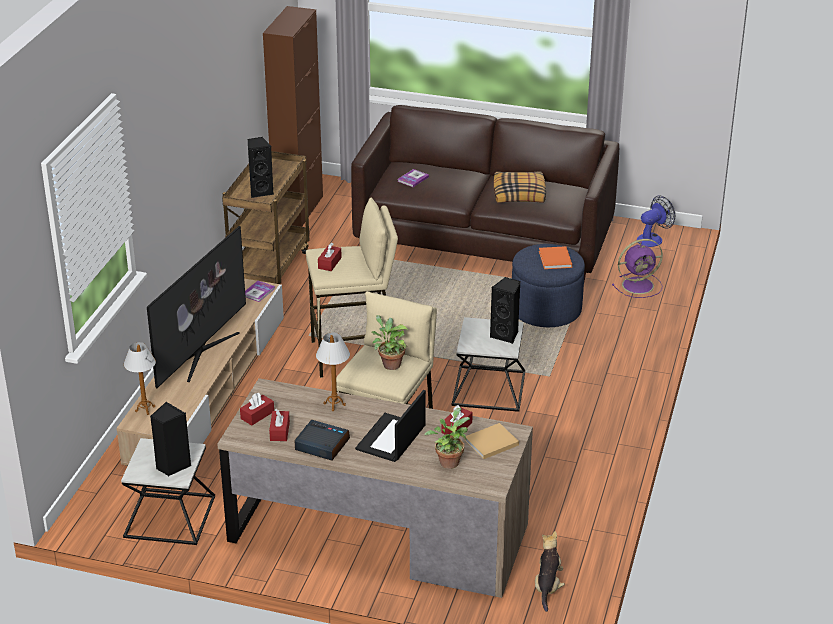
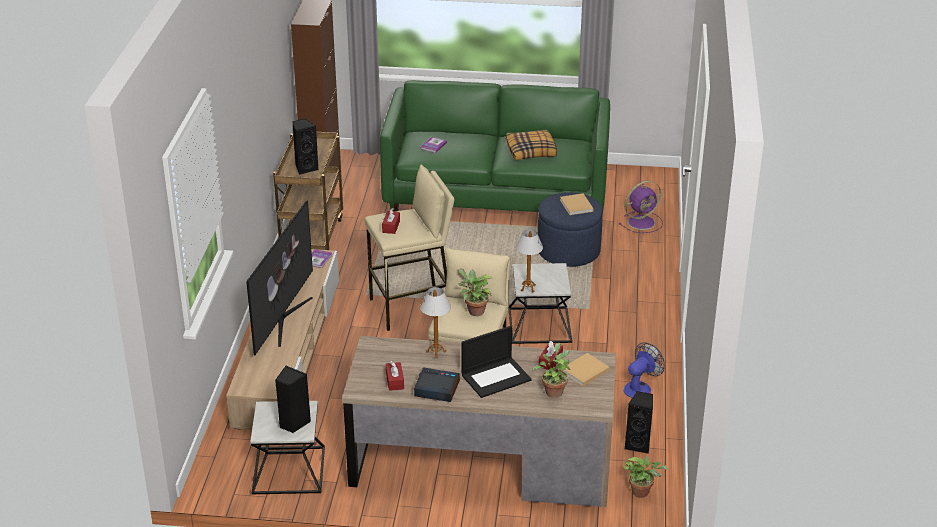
camera: 10 degrees left, 0 degrees up
table lamp [124,342,156,415] -> table lamp moved to [516,229,543,292]
red tissue box [240,393,274,425] -> none
brown sofa [351,105,619,281] -> green sofa [380,80,610,212]
laptop [355,390,426,462] -> laptop turned 135 degrees counterclockwise [461,326,532,398]
black speaker [490,277,520,344] -> black speaker moved to [625,391,653,454]
plush toy [535,531,565,612] -> potted plant [623,457,668,498]
orange book [539,246,572,269] -> beige book [560,194,593,215]
fan [637,196,675,247] -> fan moved to [624,342,665,398]

